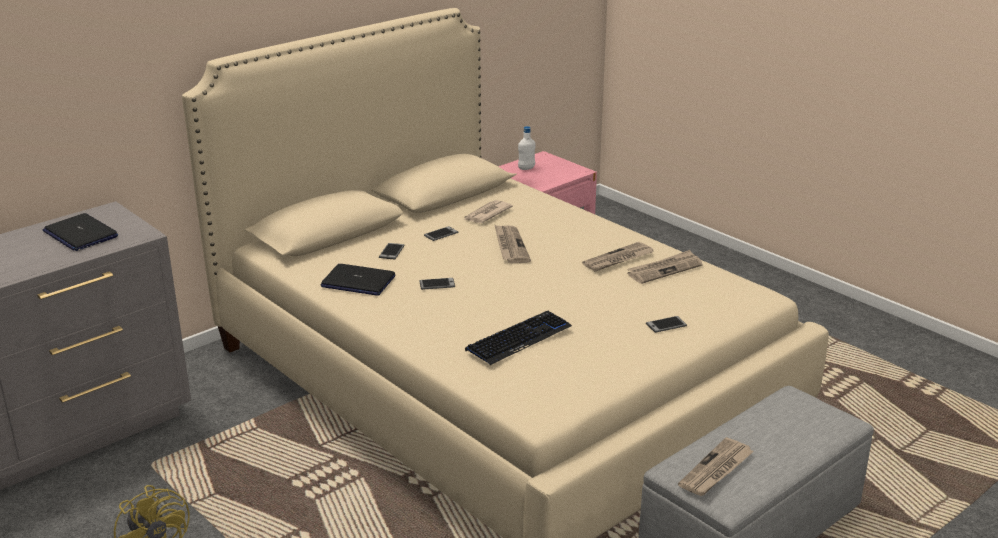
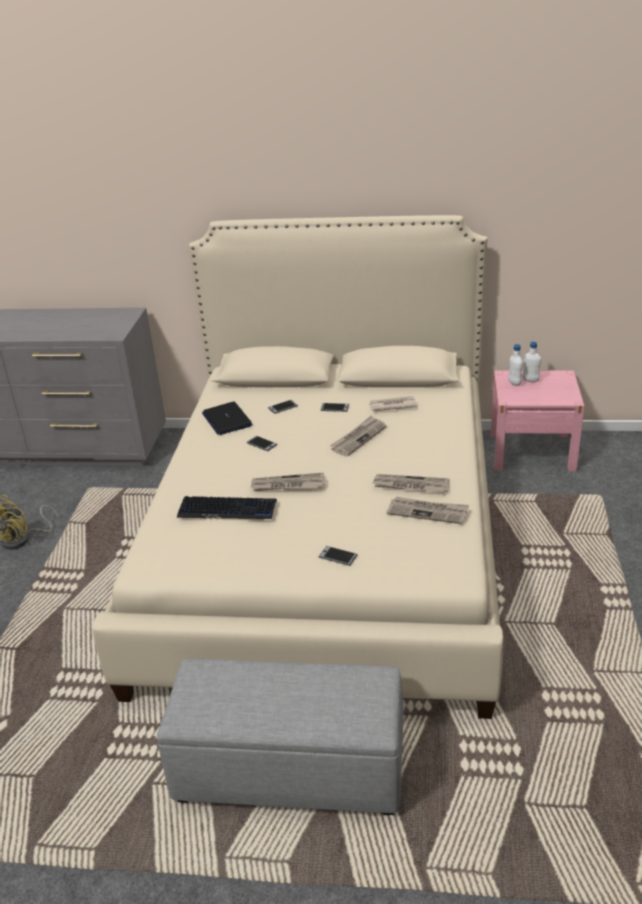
camera: 50 degrees right, 5 degrees up
laptop [43,213,118,251] -> none
newspaper [678,437,754,496] -> newspaper moved to [251,472,325,491]
none -> white bottle [508,344,523,386]

